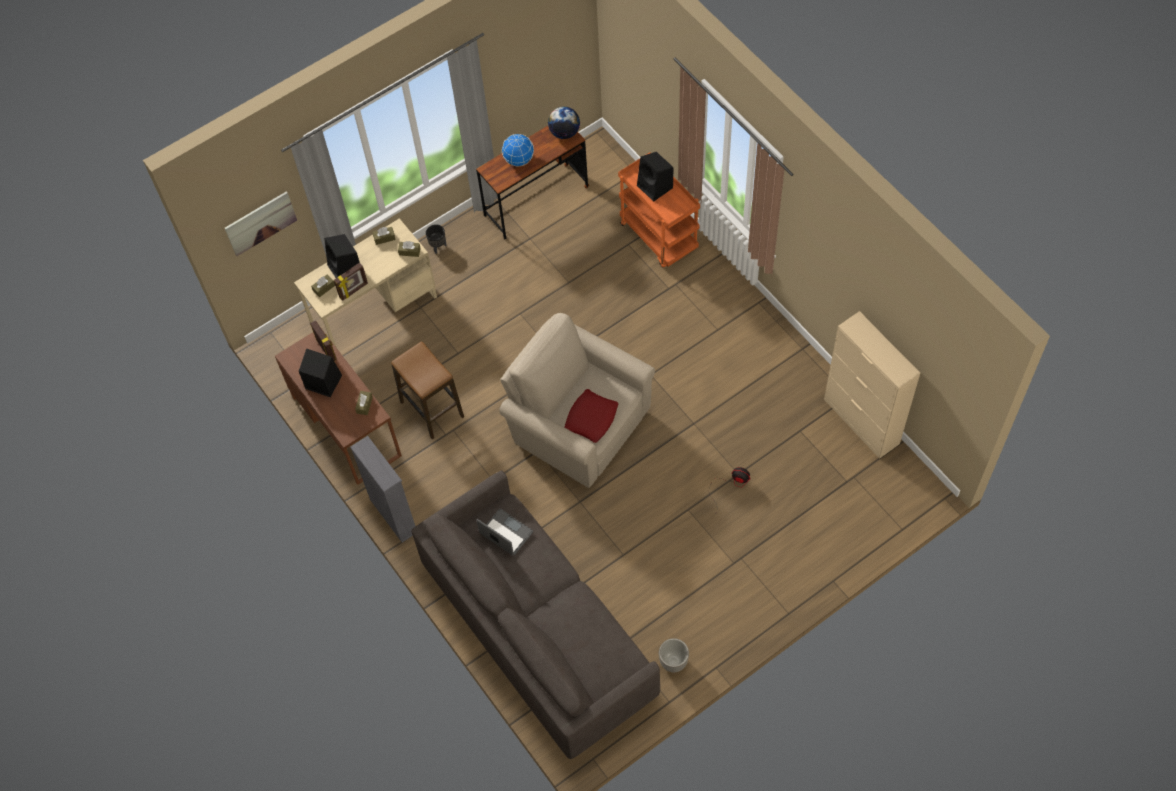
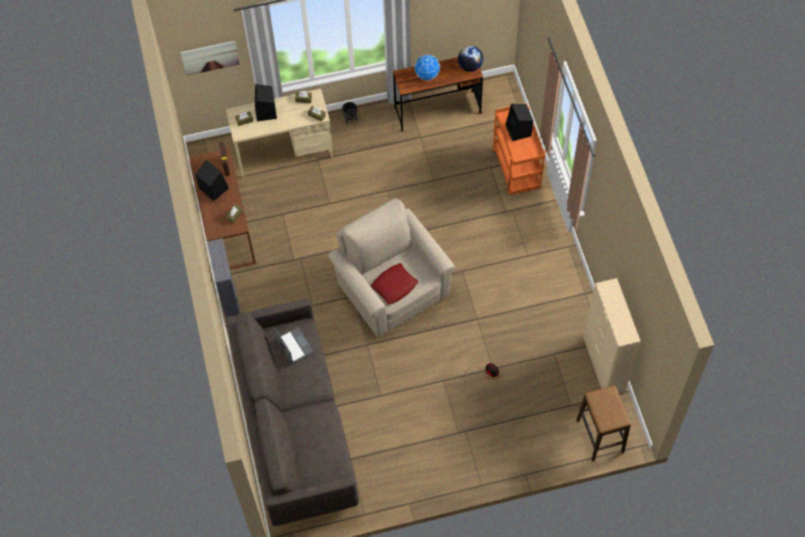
camera: 20 degrees right, 0 degrees up
picture frame [334,263,368,301] -> none
stool [391,341,464,439] -> stool moved to [577,385,631,462]
planter [659,638,689,672] -> none

